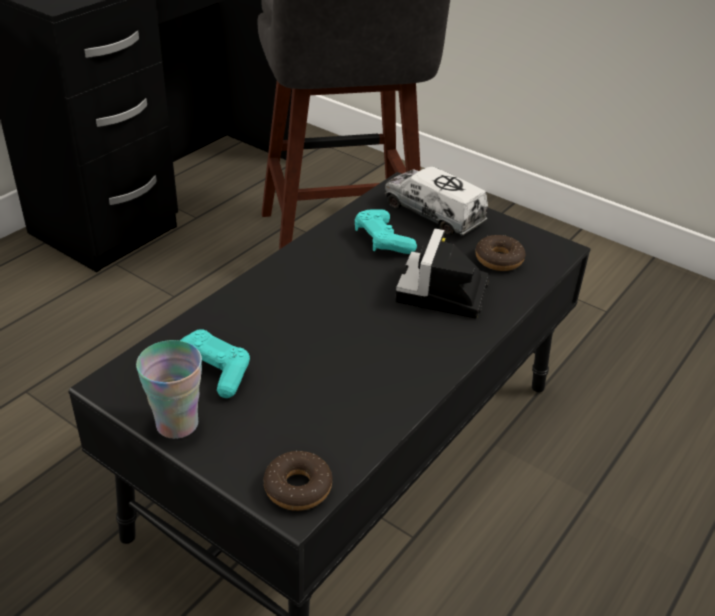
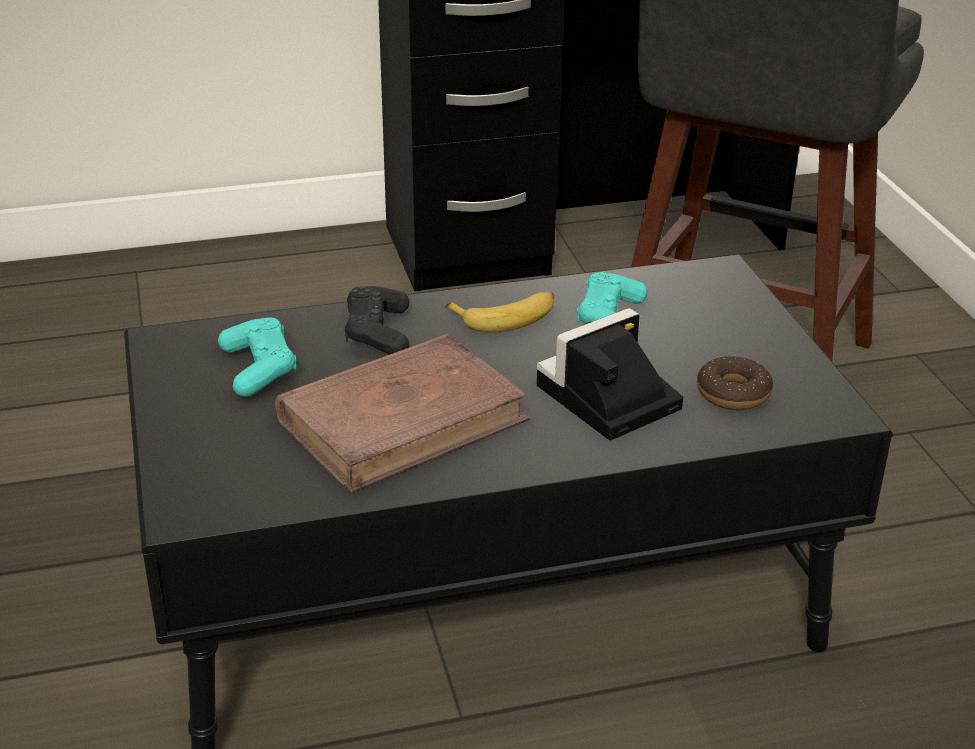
camera: 40 degrees right, 5 degrees down
cup [136,340,202,439] -> none
donut [264,451,332,511] -> none
toy truck [385,166,488,236] -> none
none -> brown book [275,334,530,493]
none -> black game controller [345,286,410,354]
none -> banana [445,292,554,333]

